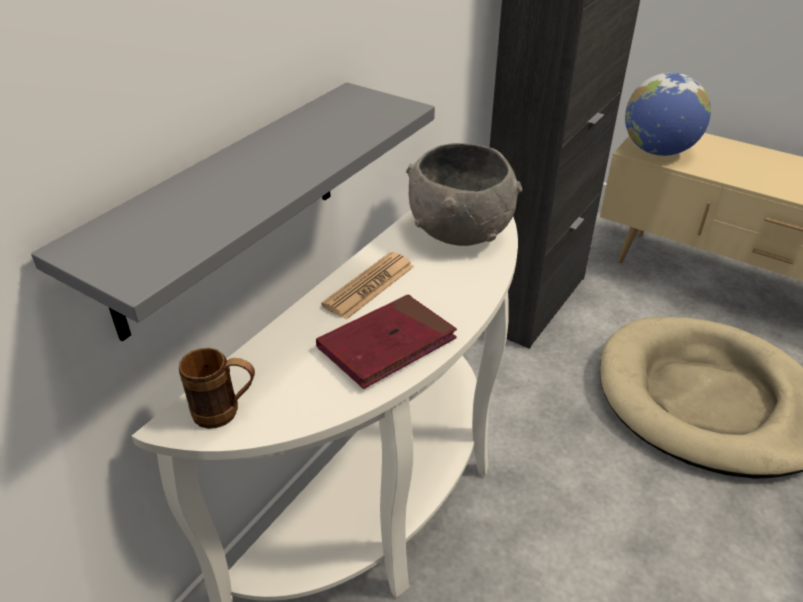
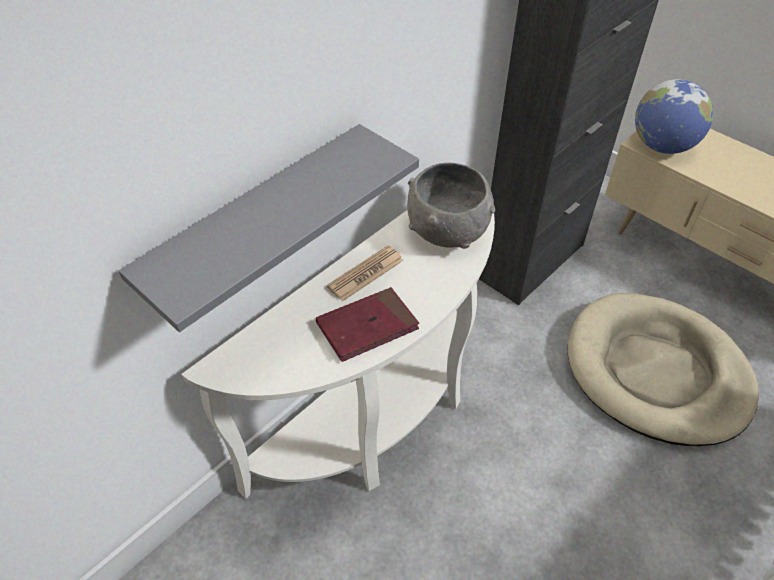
camera: 10 degrees right, 10 degrees up
brown mug [179,348,255,429] -> none

